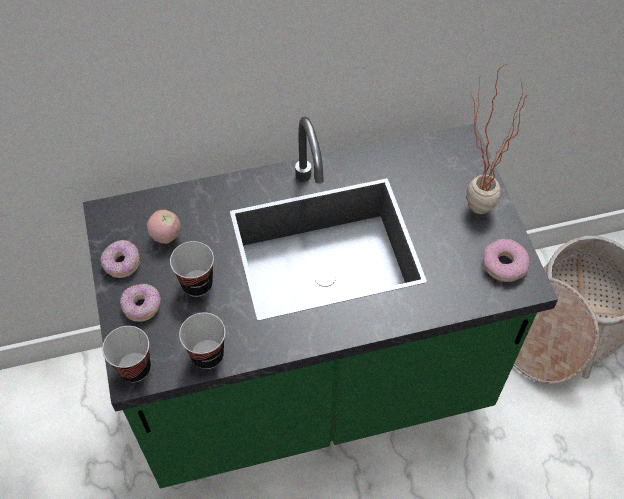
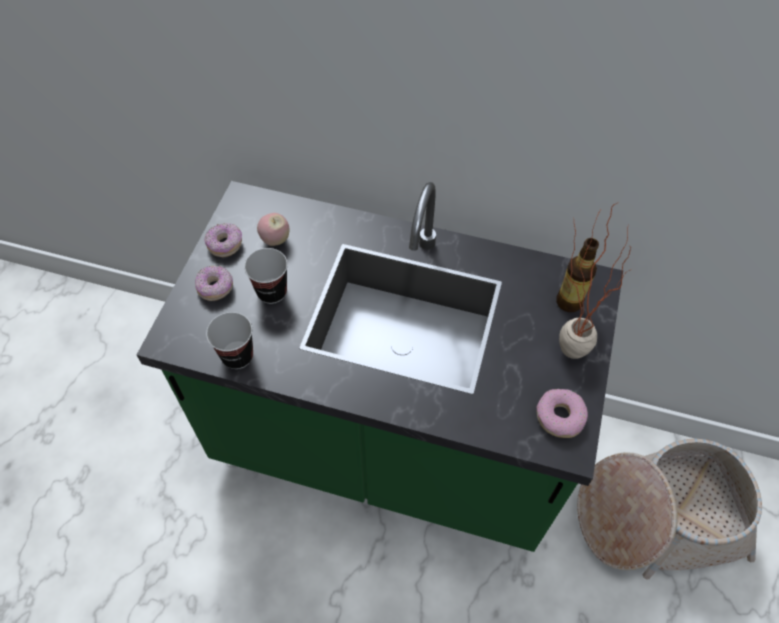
camera: 30 degrees right, 0 degrees up
cup [102,326,151,382] -> none
none -> bottle [556,238,599,312]

